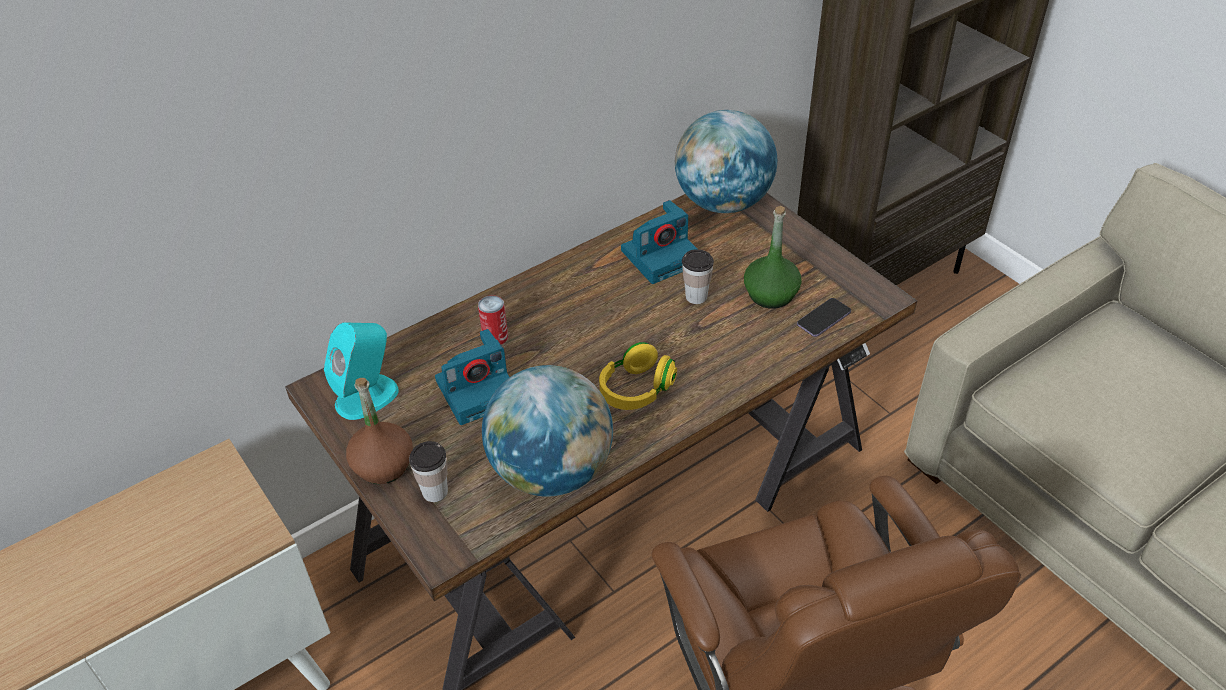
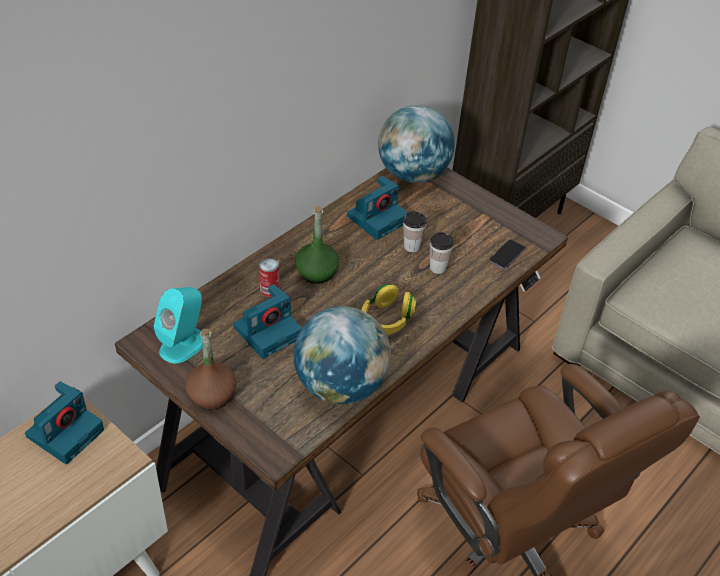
camera: 15 degrees left, 0 degrees up
cup [409,441,448,502] -> cup moved to [430,232,454,274]
green bottle [744,206,802,309] -> green bottle moved to [295,206,340,284]
none -> camera [25,381,104,464]

